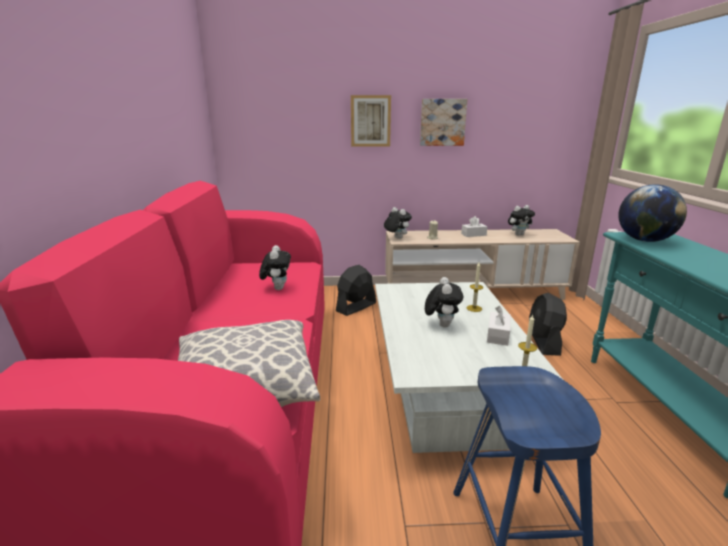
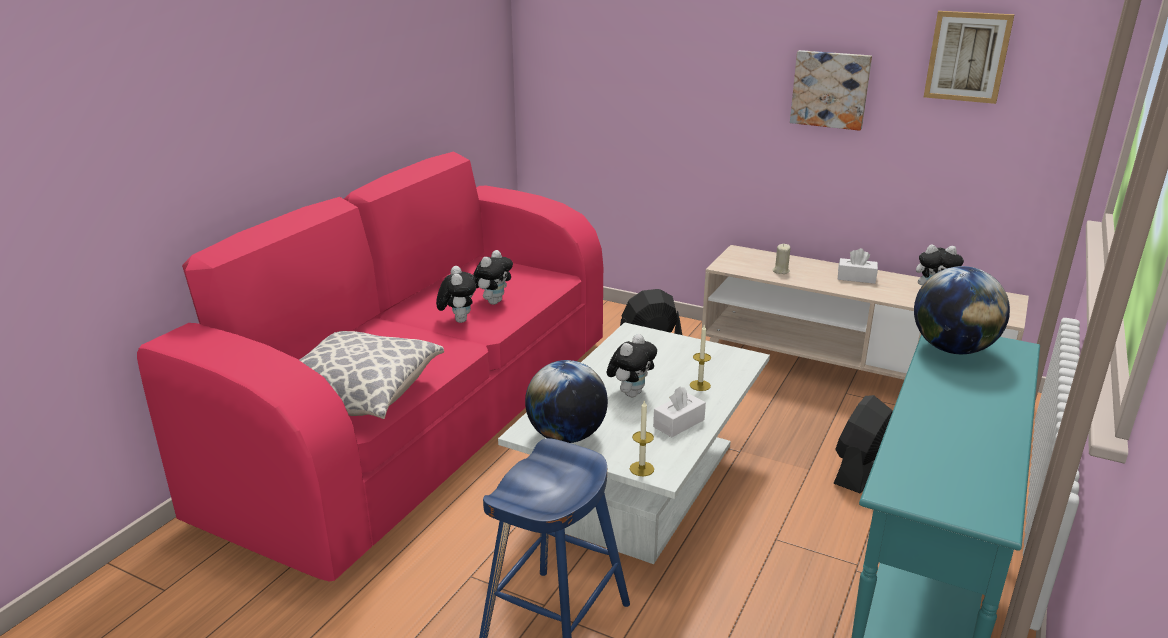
camera: 30 degrees right, 5 degrees up
picture [351,95,391,147] -> picture moved to [924,11,1015,104]
plush toy [384,207,412,239] -> plush toy moved to [436,266,476,323]
none -> globe [525,360,608,443]

